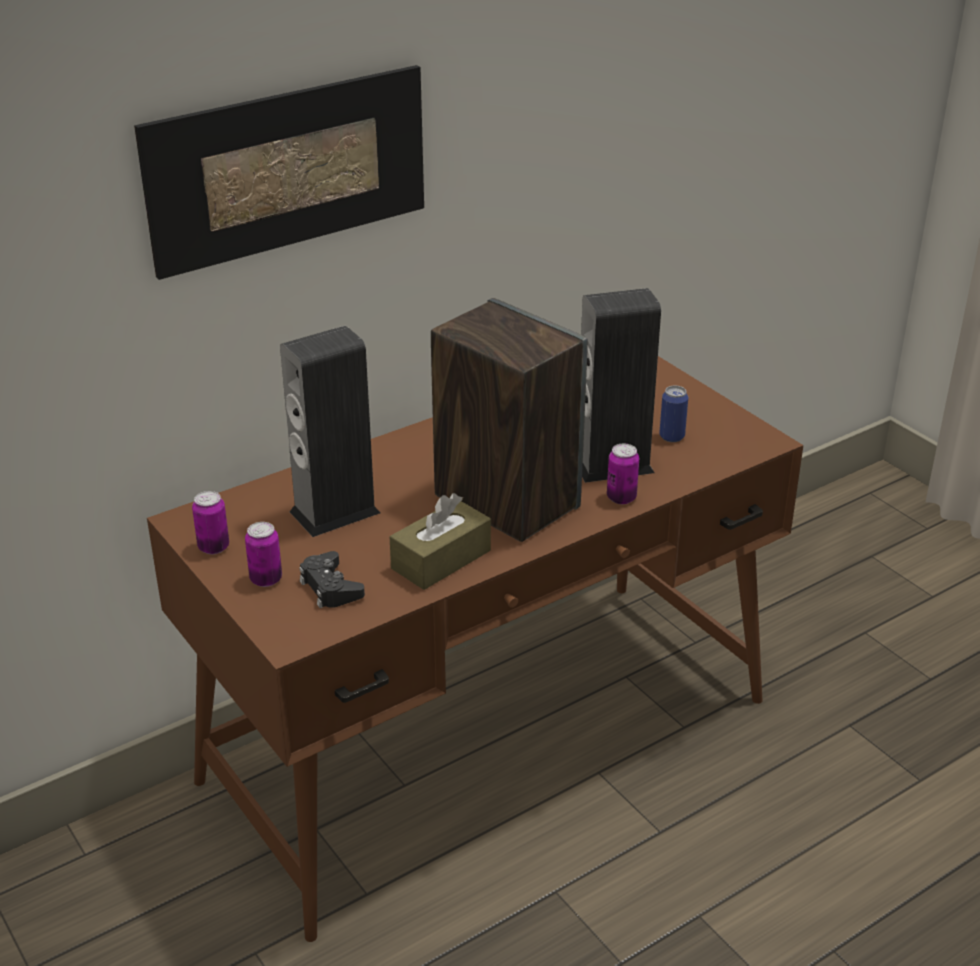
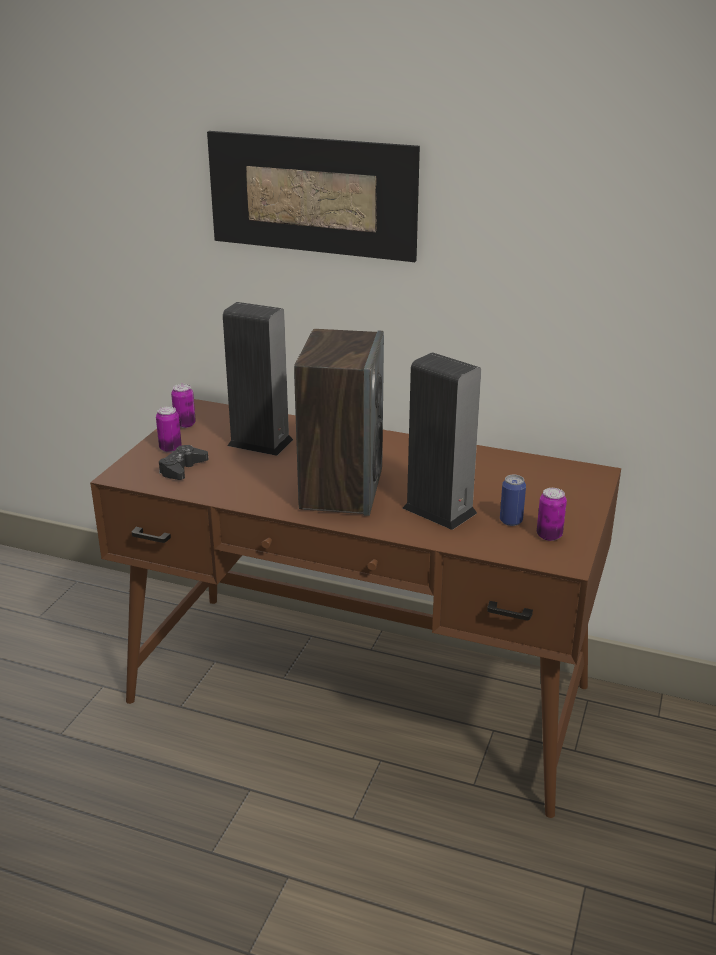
camera: 55 degrees right, 5 degrees down
brown tissue box [390,493,491,590] -> none
can [607,443,639,504] -> can moved to [537,488,567,541]

